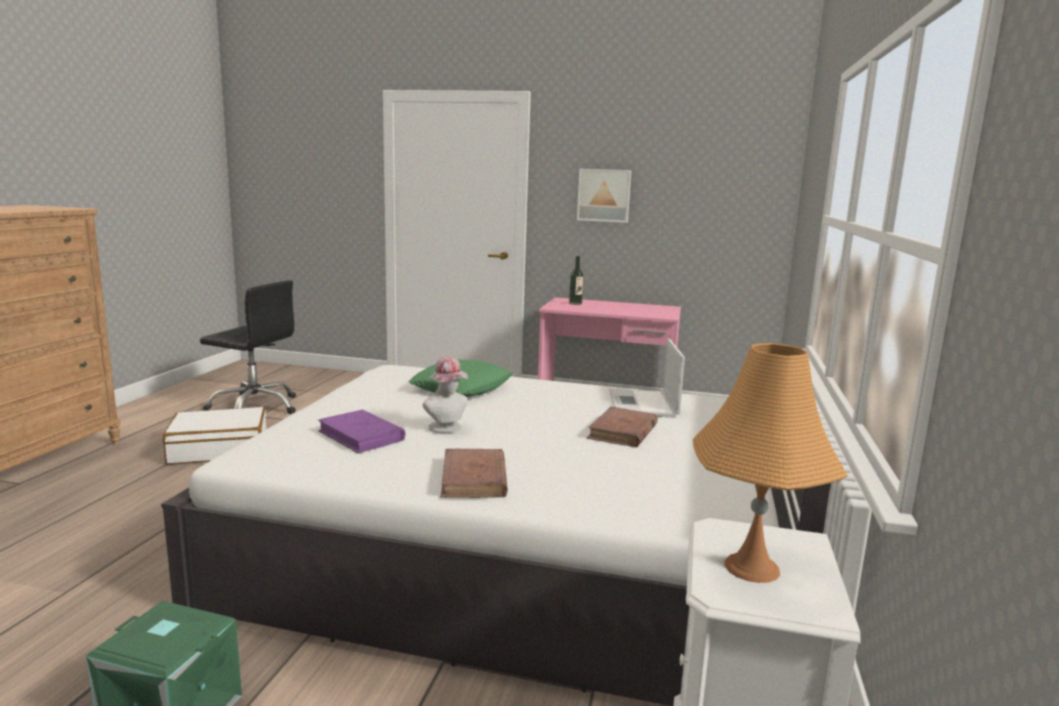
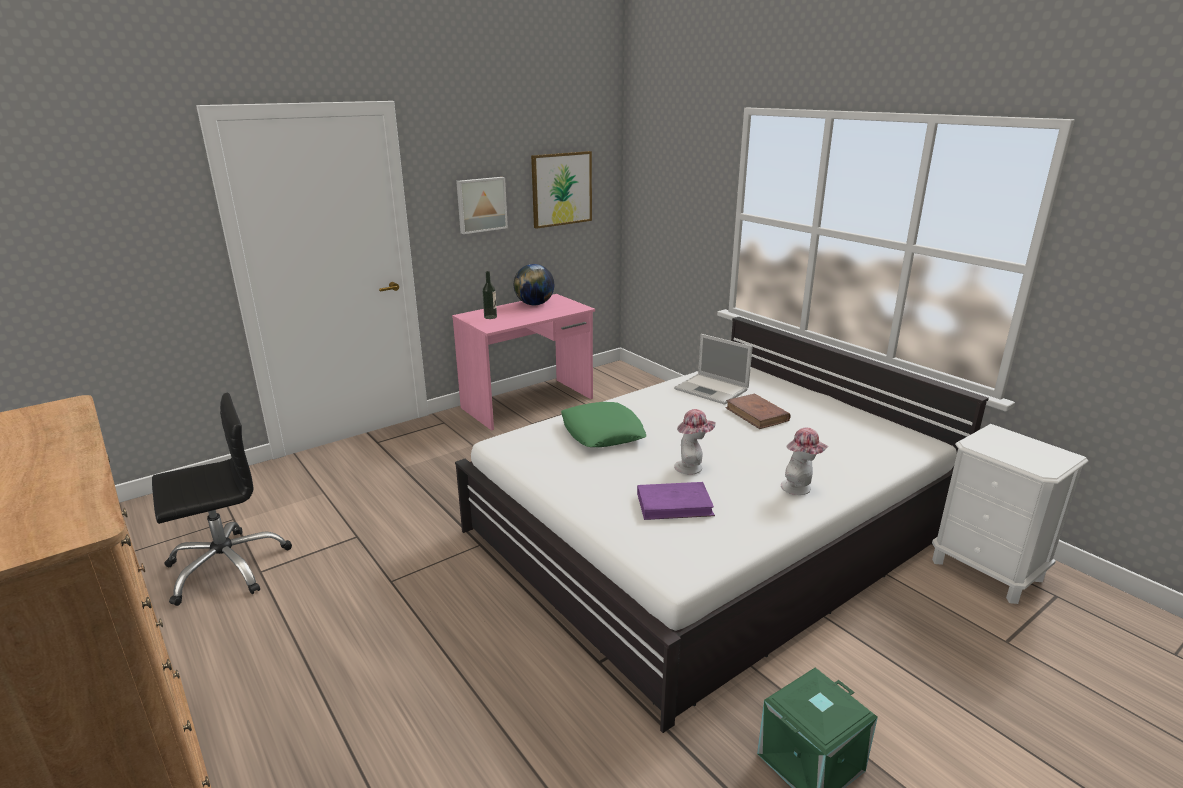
camera: 50 degrees left, 10 degrees up
white suitcase [163,407,266,465] -> none
brown book [441,449,508,498] -> hat [781,428,828,495]
orange table lamp [693,343,848,583] -> none
none -> globe [514,264,554,305]
none -> picture [531,151,592,229]

